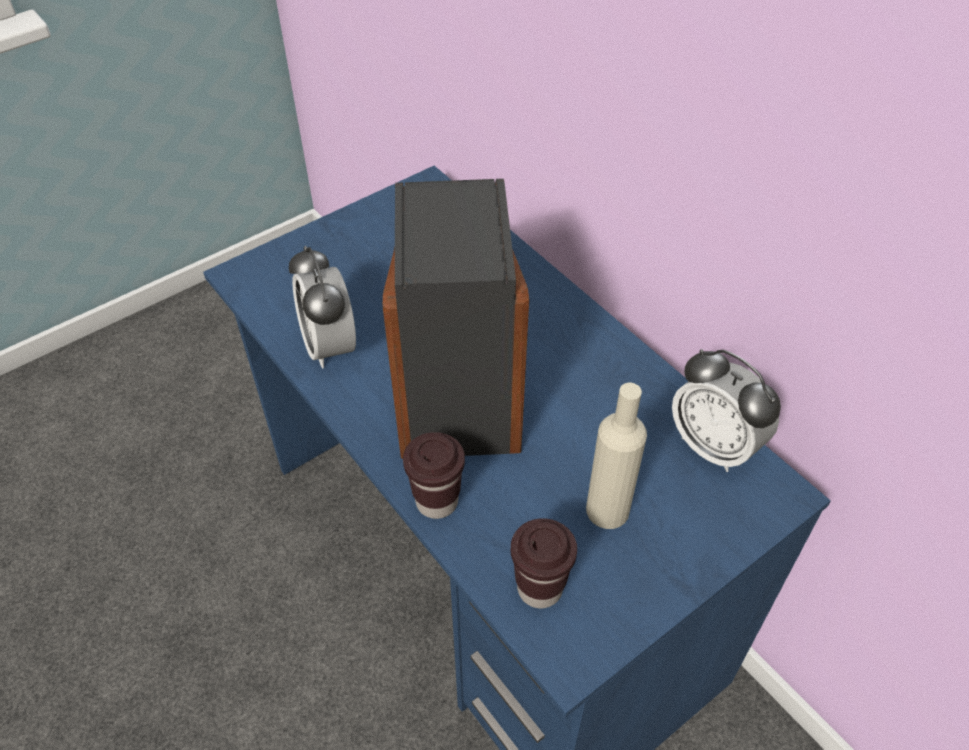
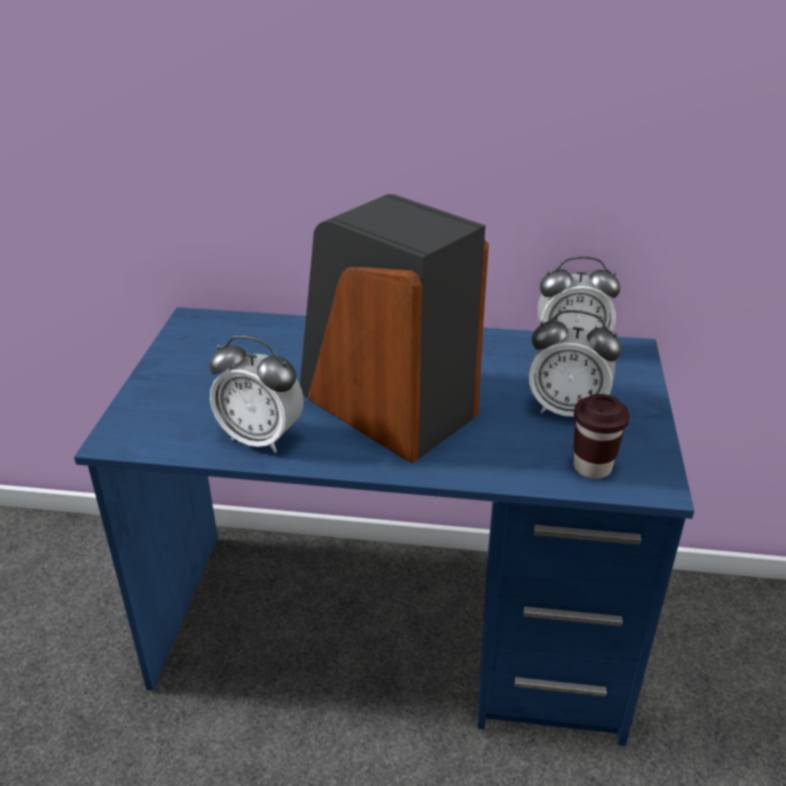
camera: 45 degrees left, 15 degrees down
brown cup [403,432,465,519] -> none
beige bottle [586,383,647,529] -> alarm clock [529,310,621,417]

